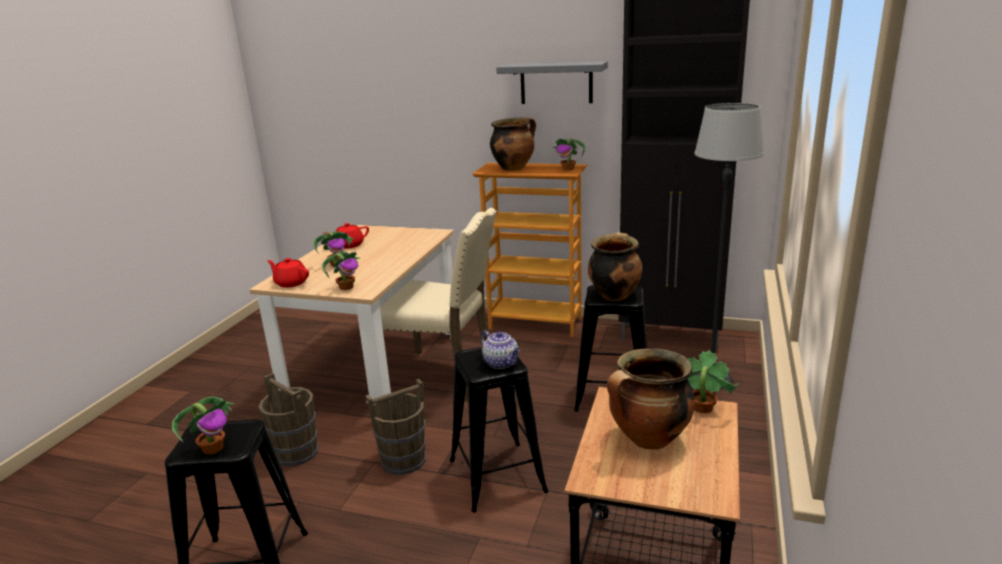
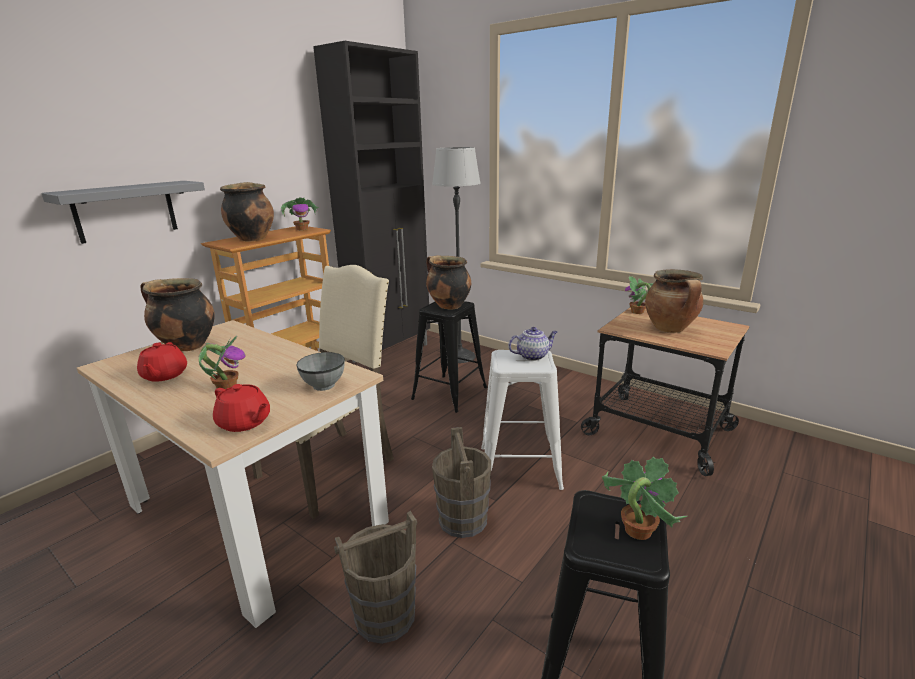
camera: 70 degrees left, 0 degrees up
red teapot [267,258,309,287] -> red teapot turned 105 degrees counterclockwise [213,384,270,432]
potted plant [322,252,359,290] -> grey bowl [296,352,345,391]
black stool [450,347,549,513] -> white stool [481,350,564,490]
grey shelf [496,61,608,104] -> grey shelf moved to [41,181,205,244]
none -> cooking pot [140,278,215,351]

